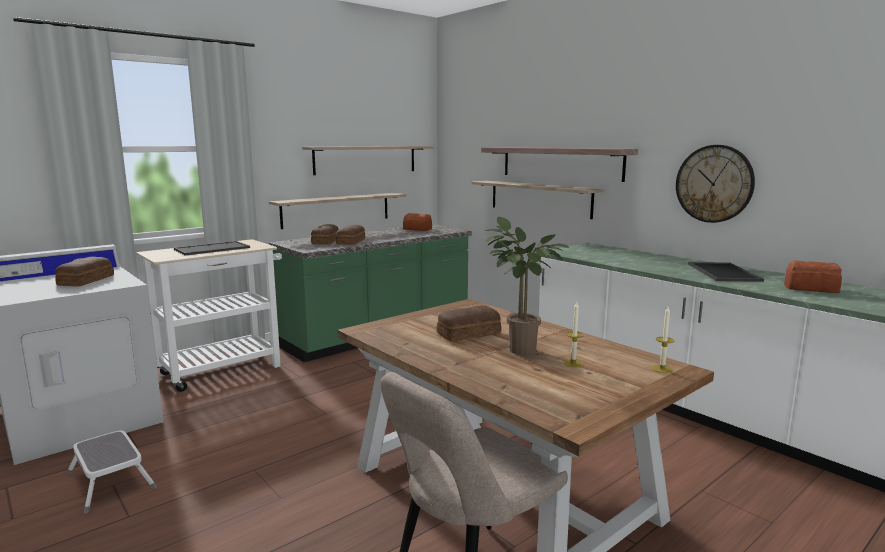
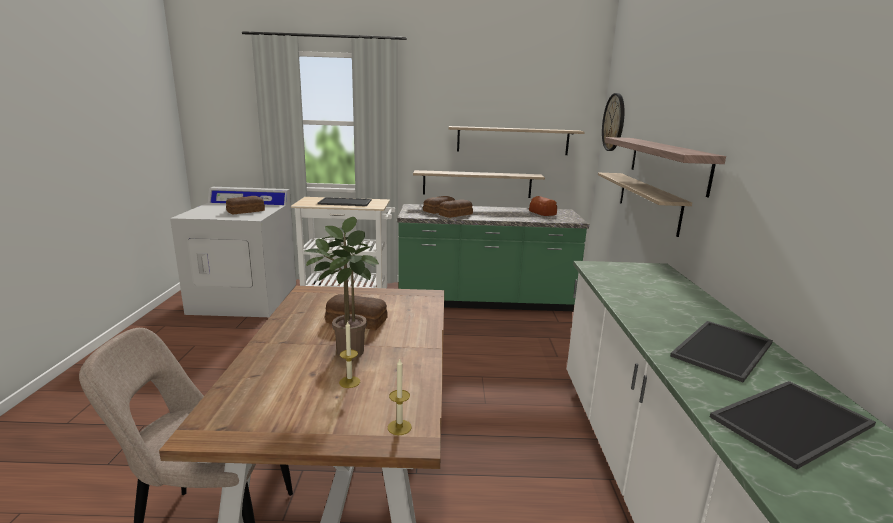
camera: 40 degrees right, 5 degrees up
grey step ladder [66,430,157,514] -> none
wall clock [676,145,755,223] -> wall clock moved to [602,93,624,151]
bread [784,260,842,293] -> tray [710,381,876,470]

